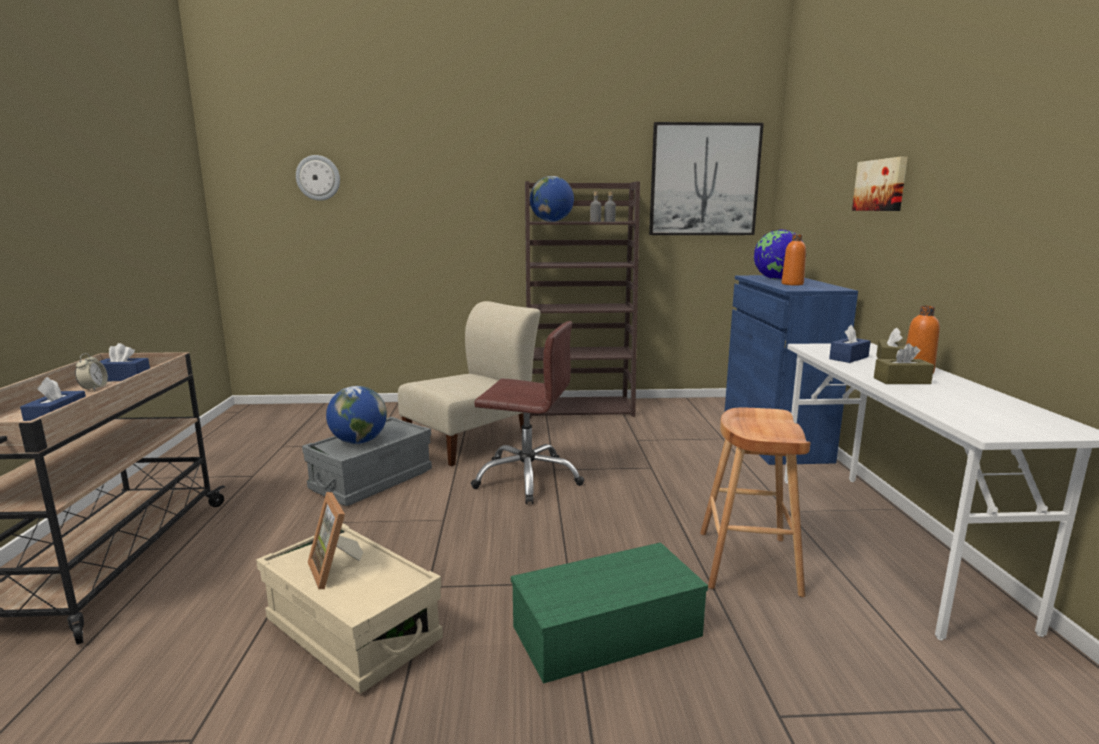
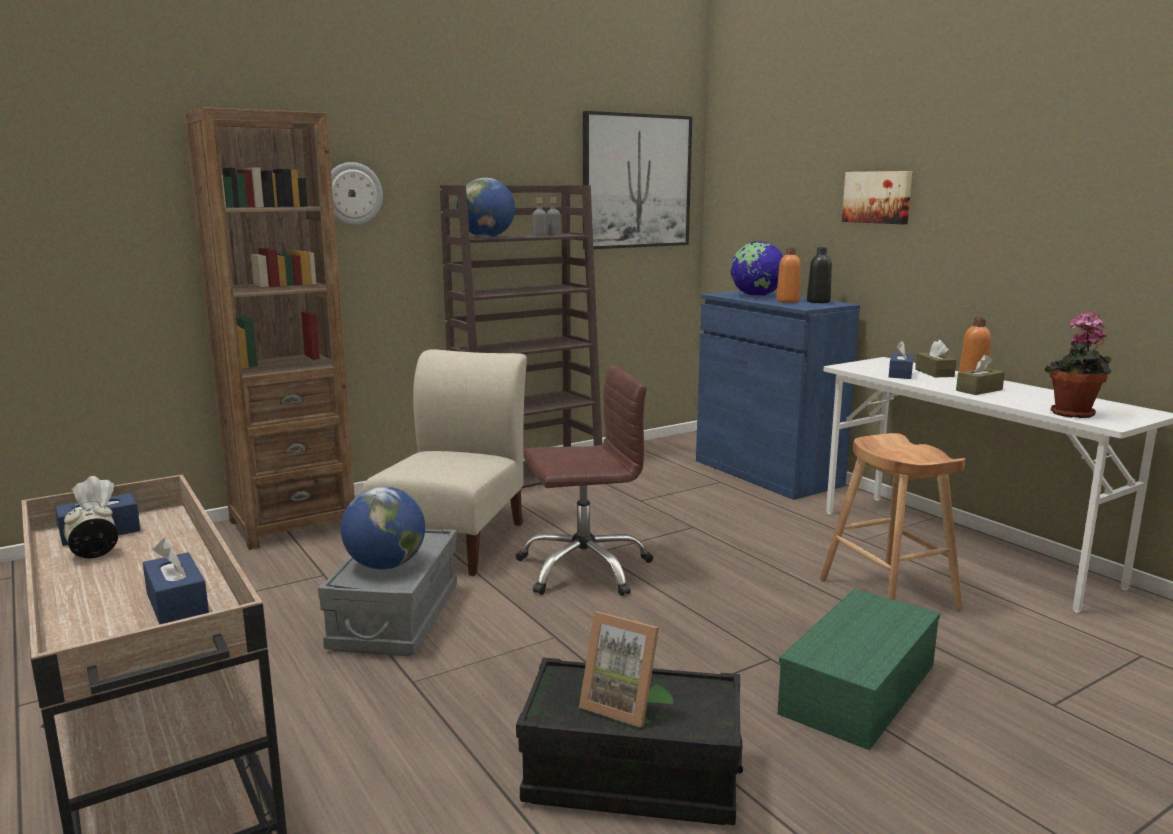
camera: 30 degrees left, 0 degrees up
alarm clock [75,353,108,391] -> alarm clock turned 90 degrees counterclockwise [64,501,118,558]
beige storage box [256,524,443,694] -> black storage box [516,658,743,825]
wall clock [296,155,340,201] -> wall clock moved to [331,162,383,225]
none -> brown bookcase [184,107,355,550]
none -> black bottle [807,247,832,303]
none -> potted plant [1045,311,1111,418]

